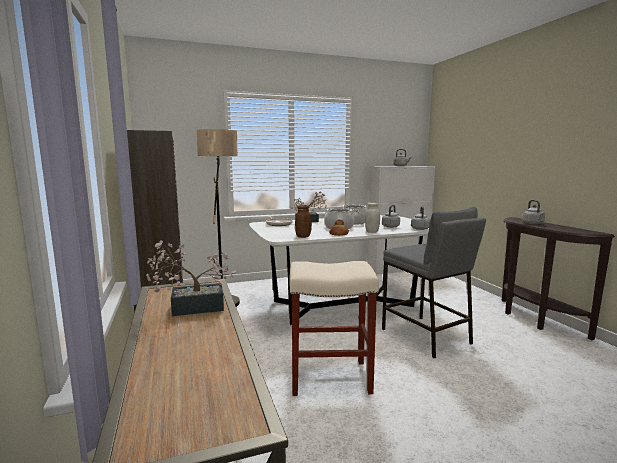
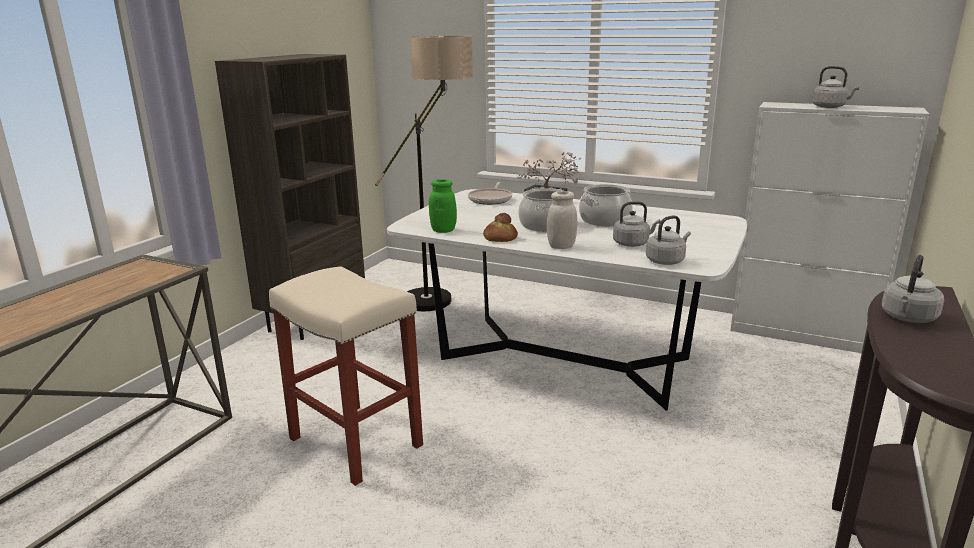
camera: 45 degrees right, 10 degrees up
potted plant [146,240,237,316] -> none
brown jar [295,205,312,238] -> green jar [429,179,457,233]
grey stool [382,207,486,359] -> none

